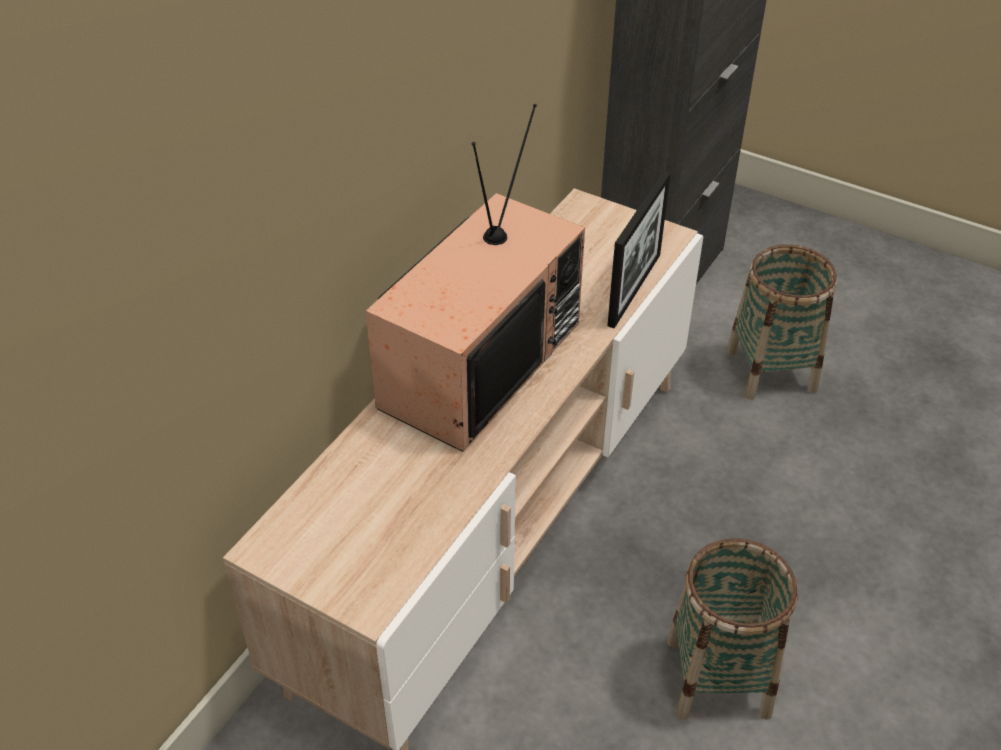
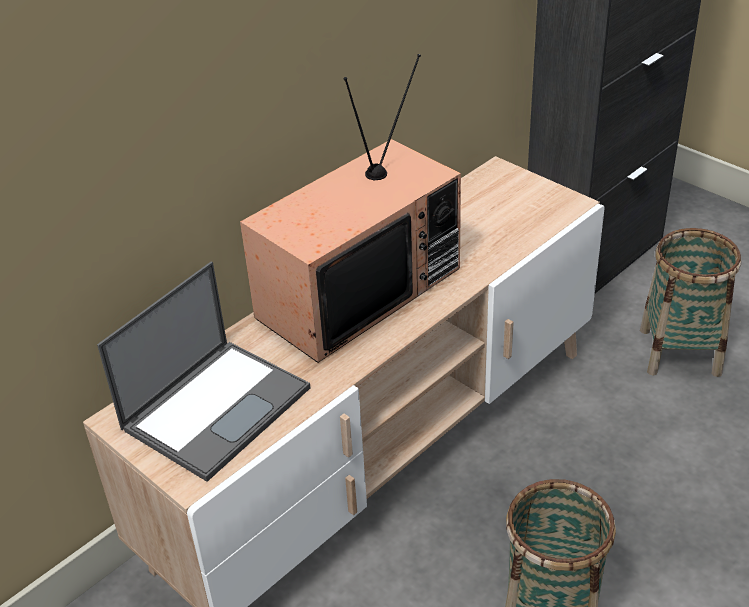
camera: 15 degrees right, 5 degrees down
picture frame [607,171,670,328] -> none
none -> laptop [97,261,311,482]

